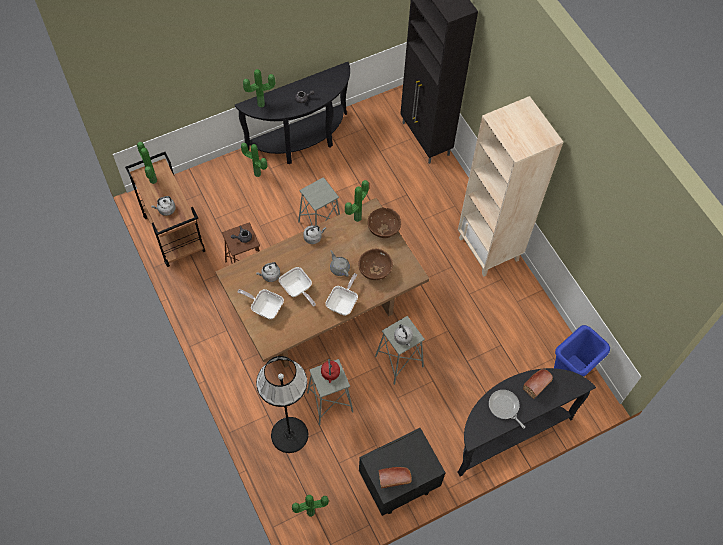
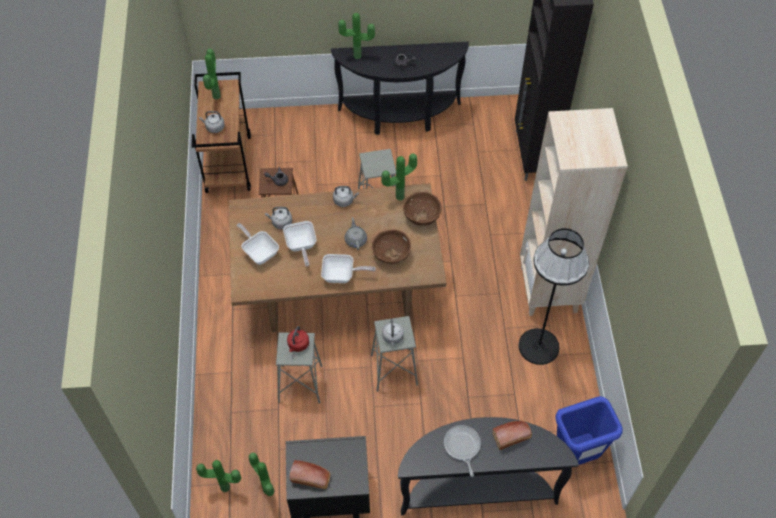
camera: 25 degrees right, 5 degrees down
potted plant [241,142,267,177] -> potted plant moved to [249,452,274,496]
black floor lamp [256,356,308,453] -> black floor lamp moved to [518,228,589,365]
frying pan [326,273,358,316] -> frying pan turned 45 degrees clockwise [321,254,376,283]

